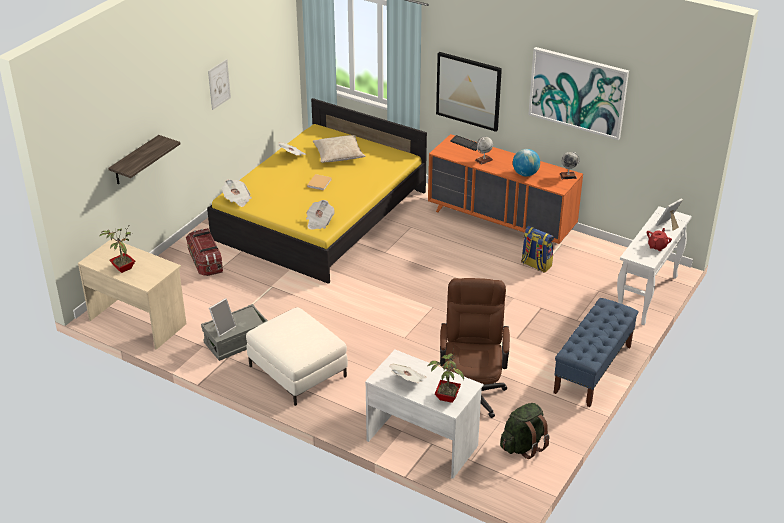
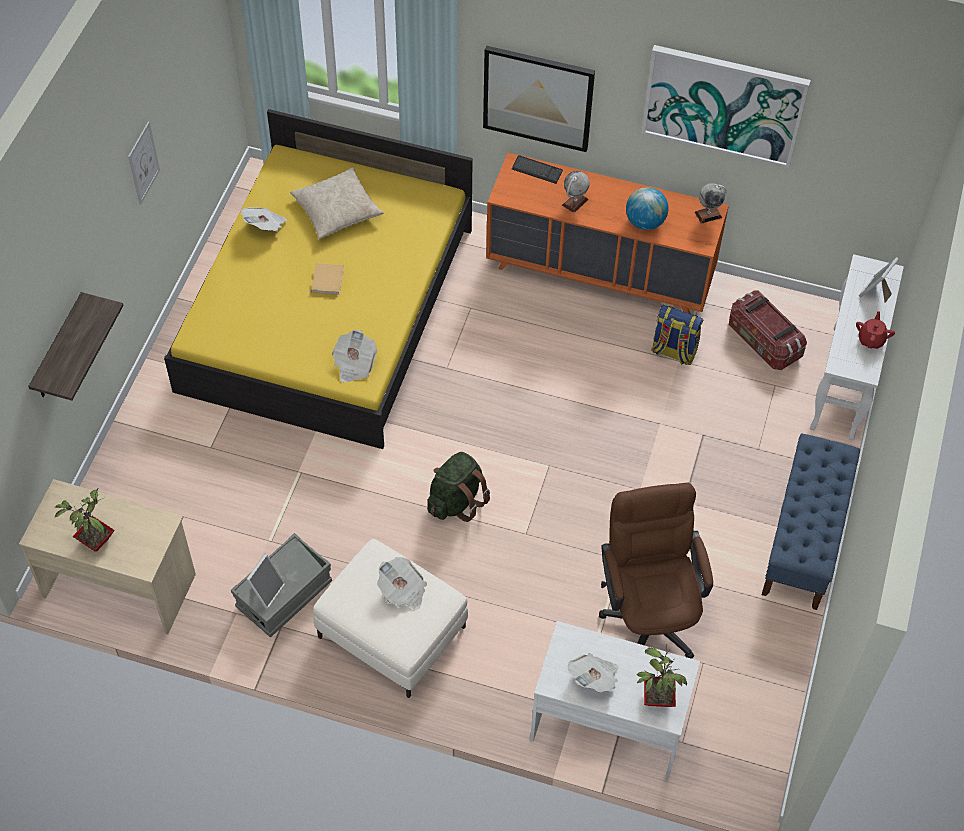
camera: 15 degrees left, 20 degrees up
storage box [186,228,223,276] -> storage box moved to [729,290,807,370]
newspaper [222,179,252,207] -> newspaper moved to [377,557,427,610]
green backpack [500,403,550,459] -> green backpack moved to [427,452,490,522]

